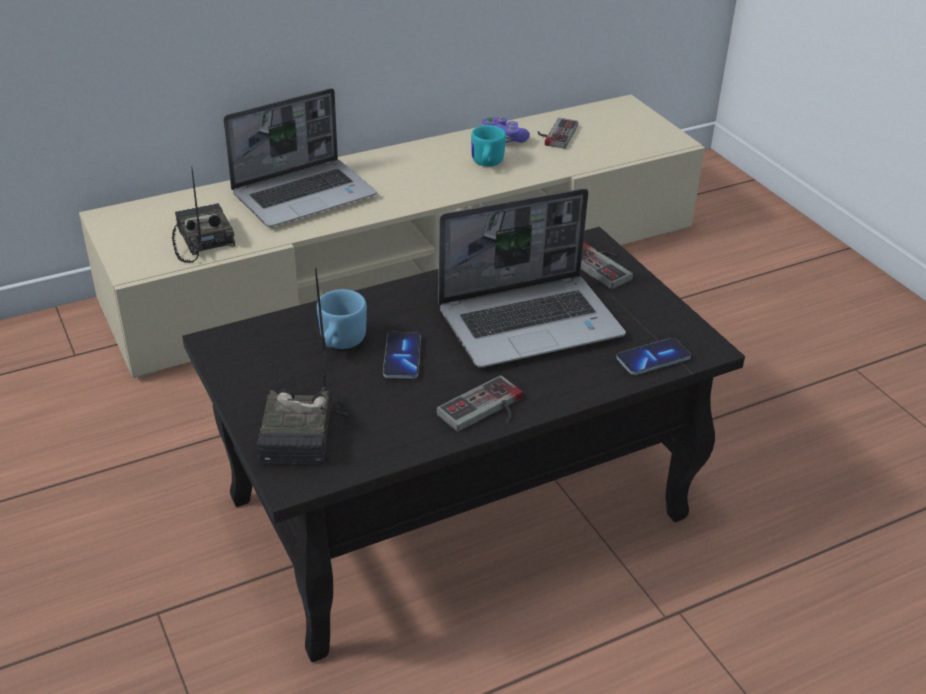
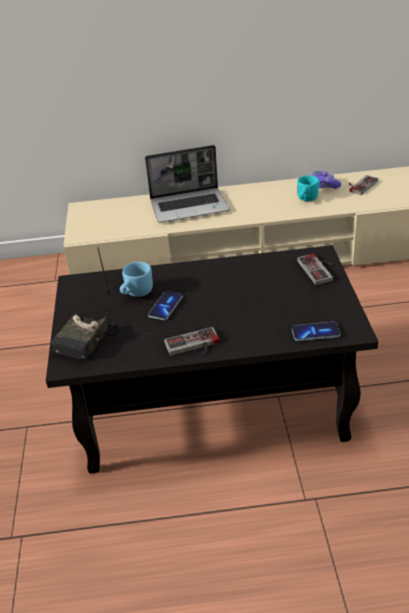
camera: 25 degrees right, 0 degrees up
radio [172,166,235,263] -> none
laptop [438,188,626,368] -> none

